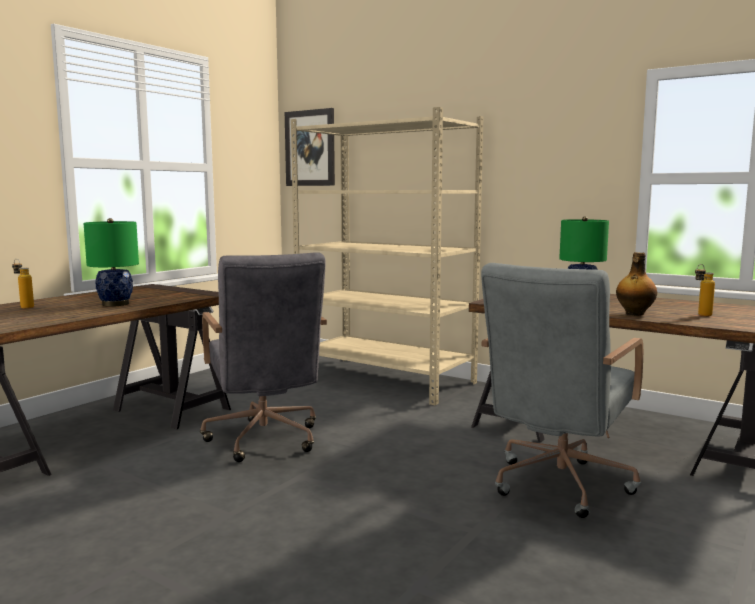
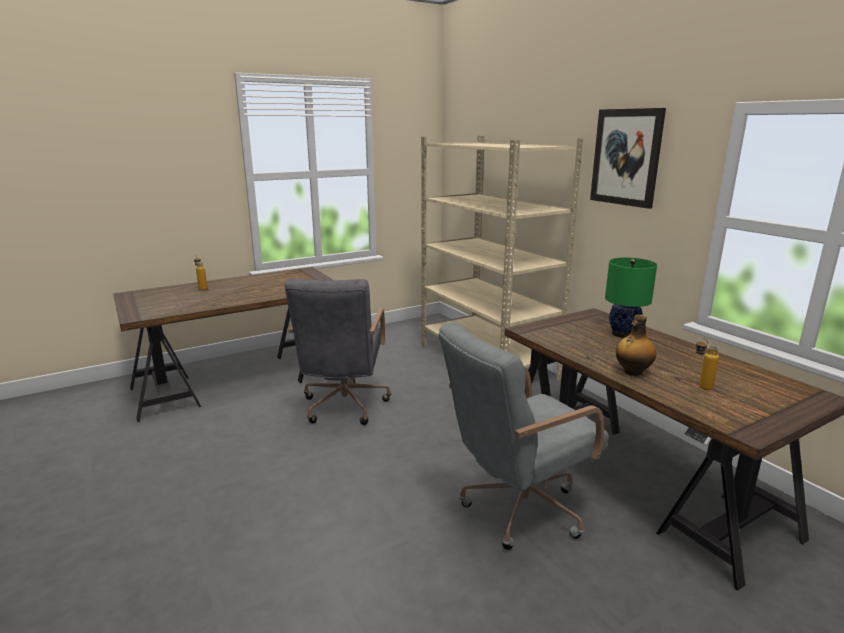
camera: 25 degrees right, 10 degrees up
green table lamp [84,218,139,307] -> none
picture [285,108,335,186] -> picture moved to [590,108,666,209]

